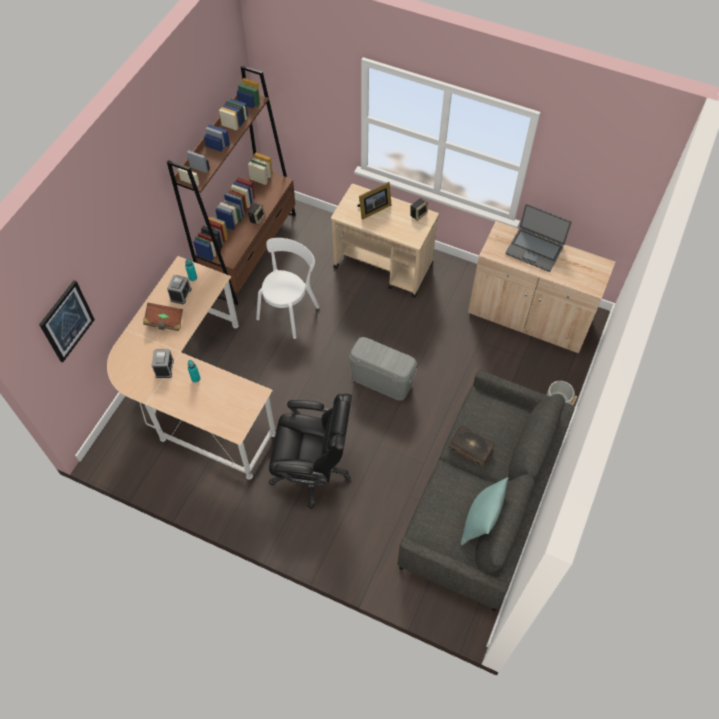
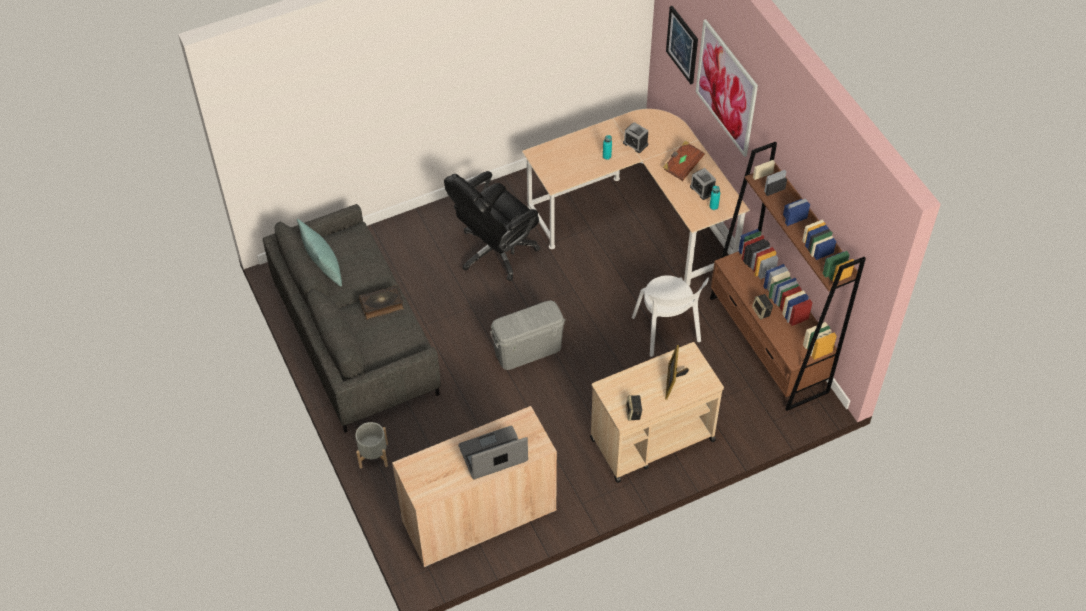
camera: 130 degrees right, 5 degrees down
none -> picture [696,19,758,157]

